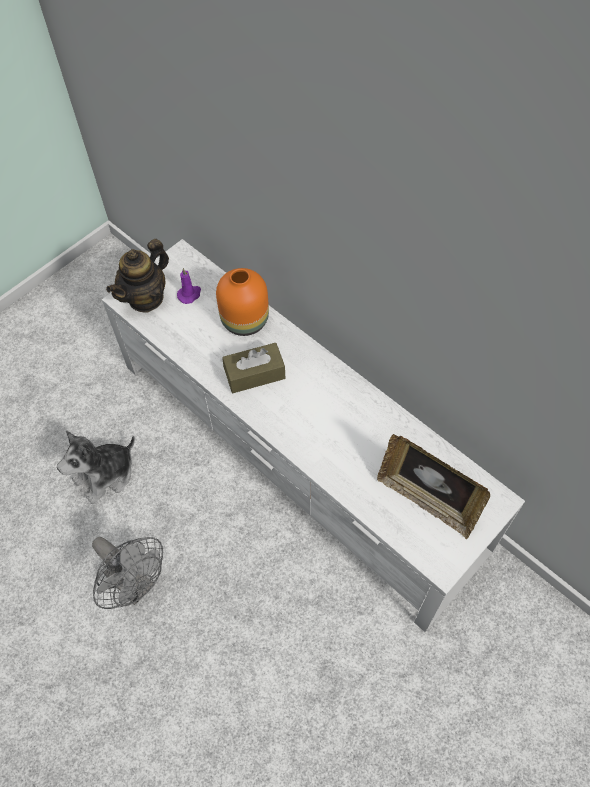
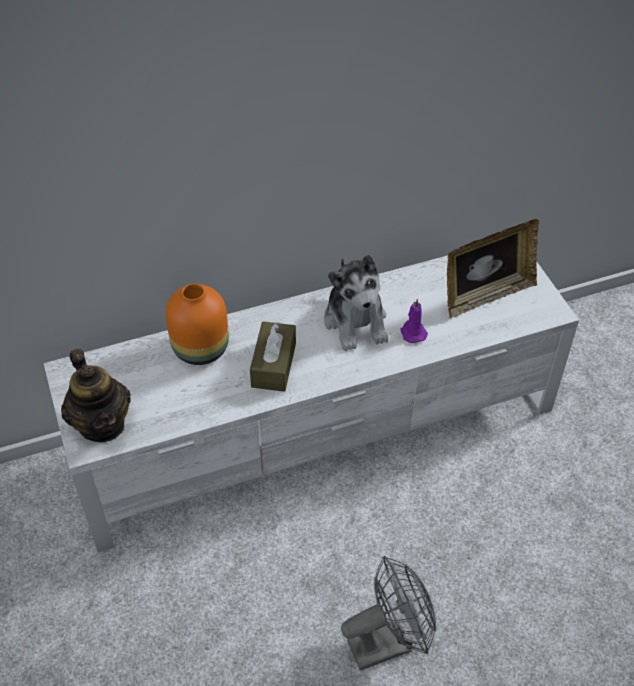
camera: 65 degrees left, 10 degrees down
plush toy [57,431,135,504] -> plush toy moved to [324,255,388,351]
purple candle [177,268,201,304] -> purple candle moved to [401,299,428,343]

